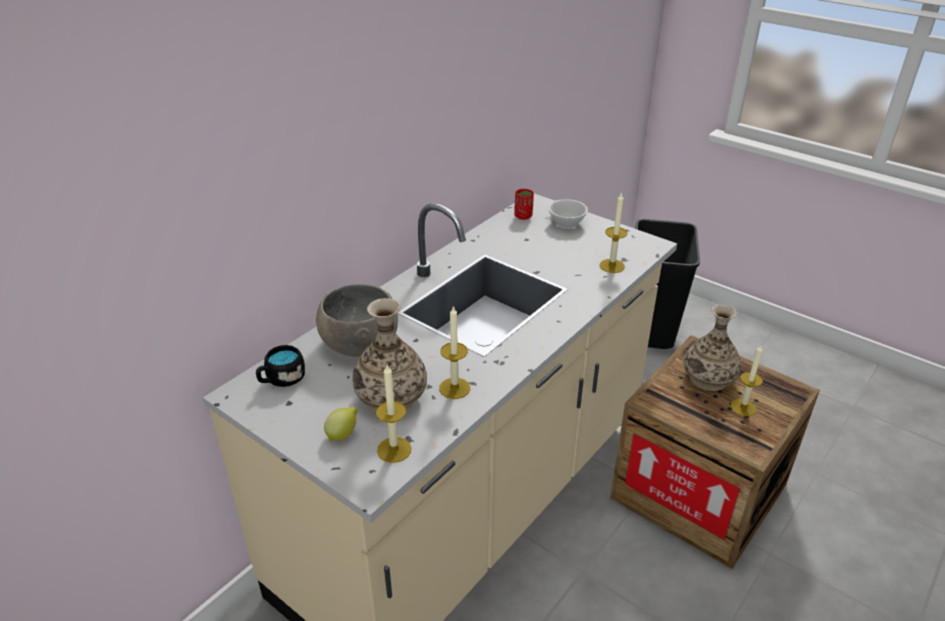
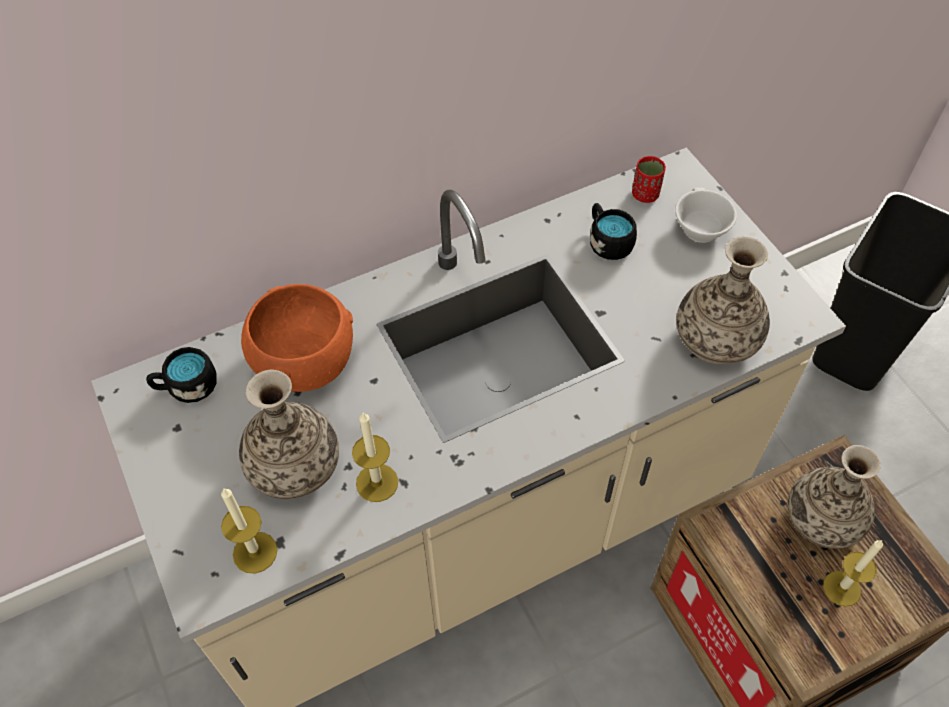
camera: 25 degrees right, 20 degrees up
grey bowl [316,284,398,357] -> orange bowl [241,284,353,392]
lemon [324,406,358,441] -> none
candle [599,192,627,273] -> vase [676,236,770,364]
none -> black mug [590,203,637,260]

